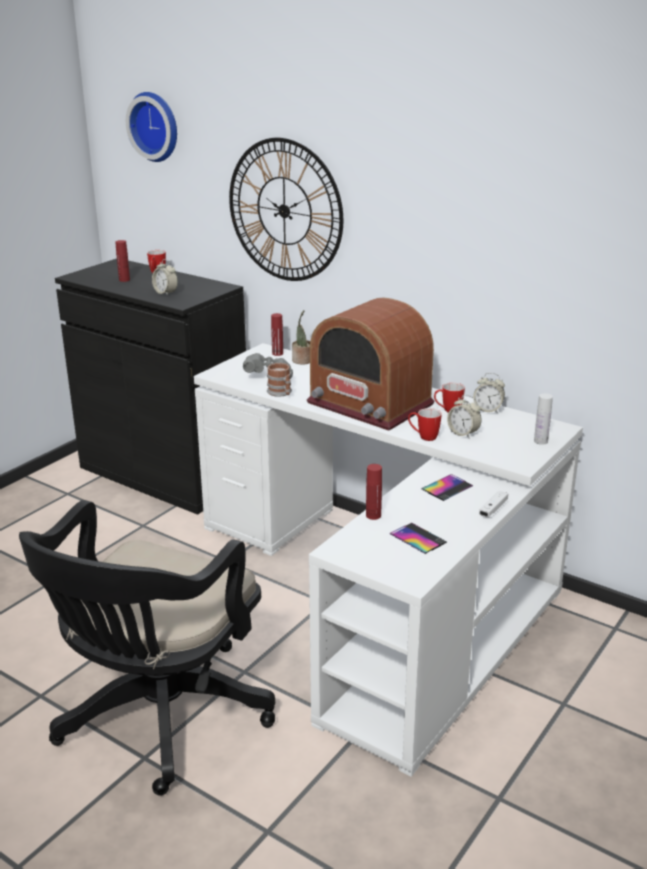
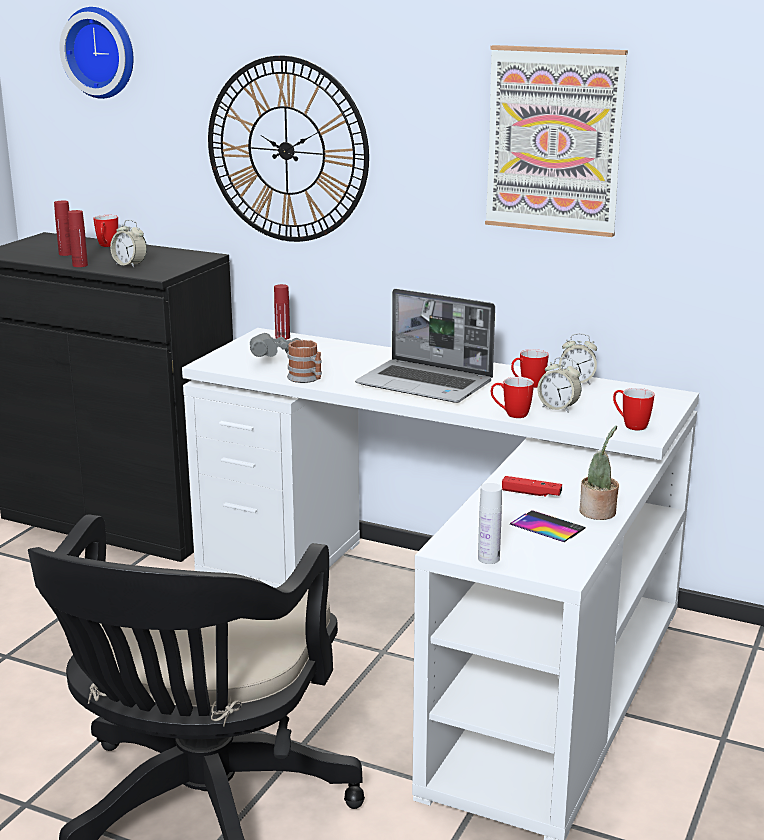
camera: 10 degrees left, 5 degrees down
potted plant [292,310,310,365] -> potted plant moved to [579,426,619,520]
radio [307,297,435,431] -> laptop [355,289,495,403]
red bottle [366,464,382,520] -> red bottle moved to [68,210,88,267]
phone [421,474,473,501] -> none
white game controller [479,491,508,517] -> none
white bottle [534,393,553,445] -> white bottle moved to [478,483,502,564]
none -> picture [485,45,628,237]
none -> red game controller [502,476,562,497]
none -> mug [613,388,654,430]

